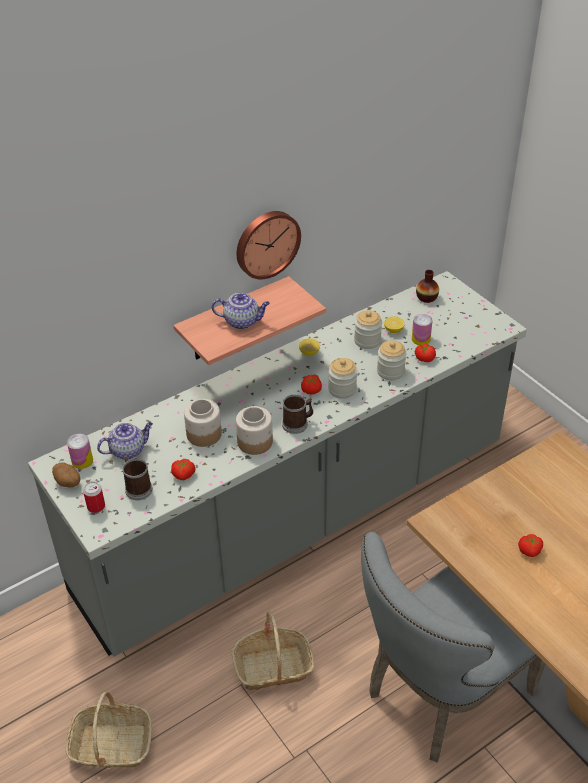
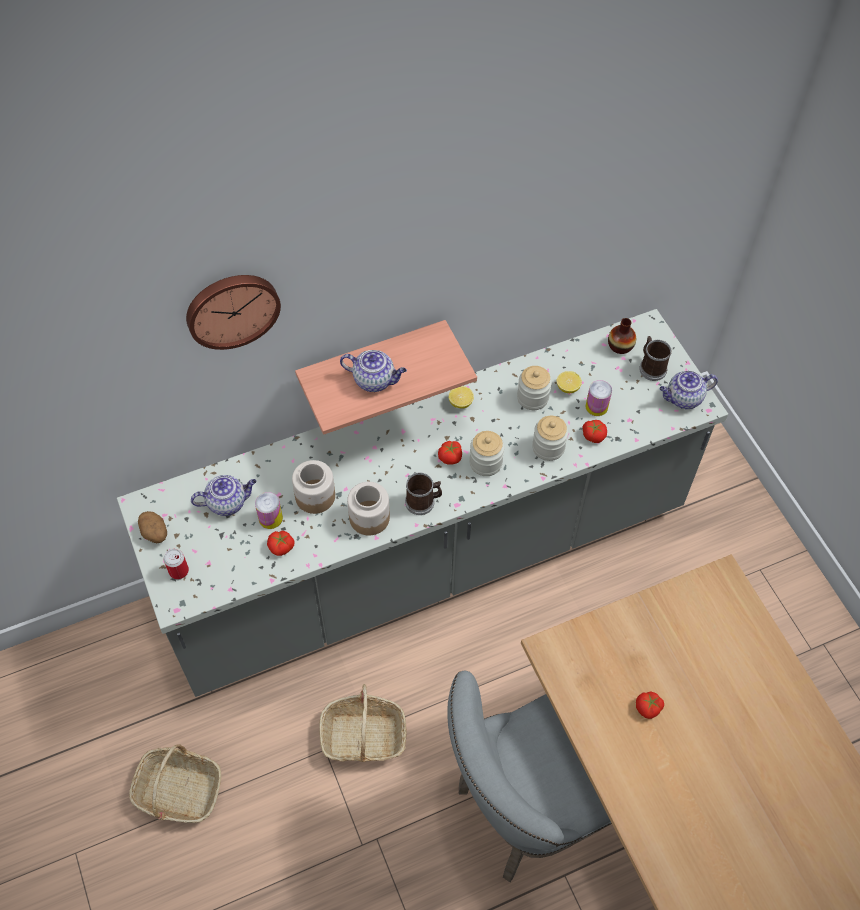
camera: 10 degrees right, 15 degrees up
can [67,434,93,469] -> can moved to [255,492,283,529]
mug [123,457,153,500] -> mug moved to [639,336,671,381]
wall clock [236,211,301,280] -> wall clock moved to [186,275,281,350]
none -> teapot [659,370,718,409]

